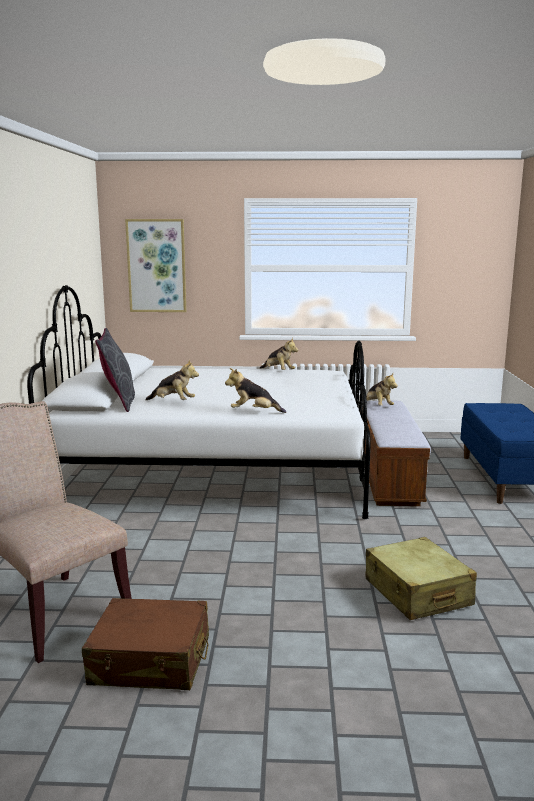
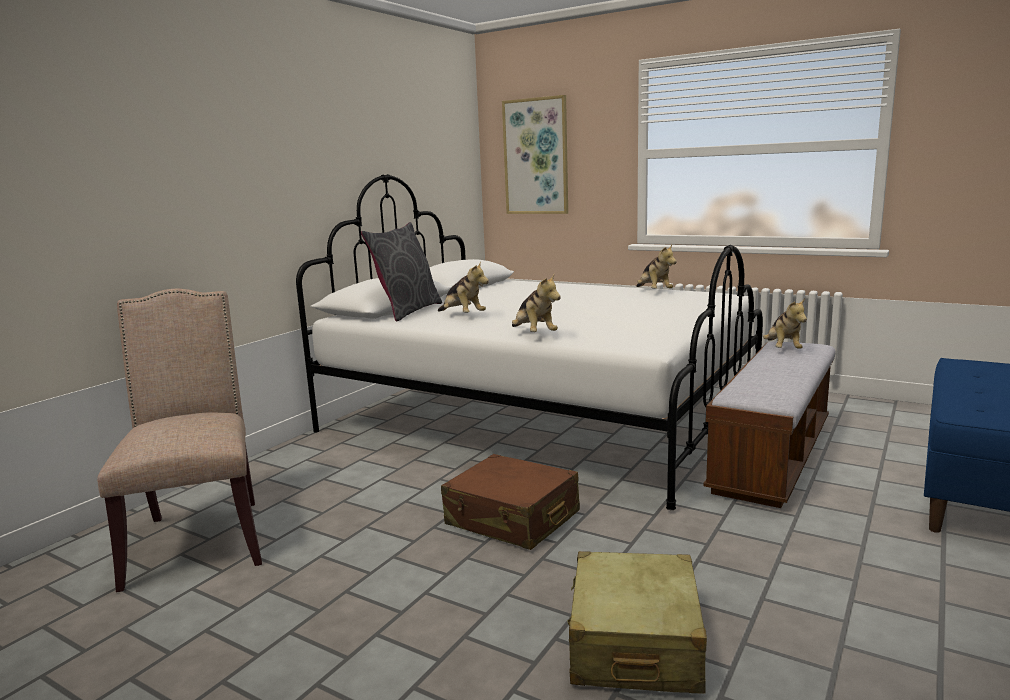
camera: 30 degrees right, 0 degrees up
brown suitcase [82,598,209,690] -> brown suitcase moved to [441,454,580,550]
plush toy [225,368,286,413] -> plush toy turned 150 degrees counterclockwise [512,274,561,332]

